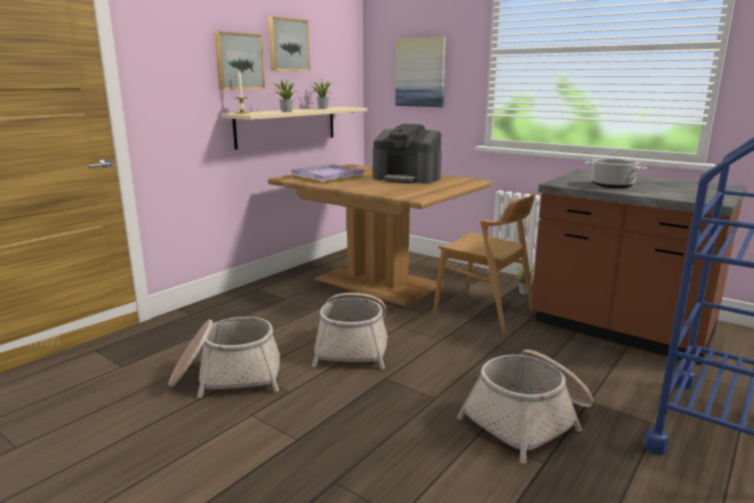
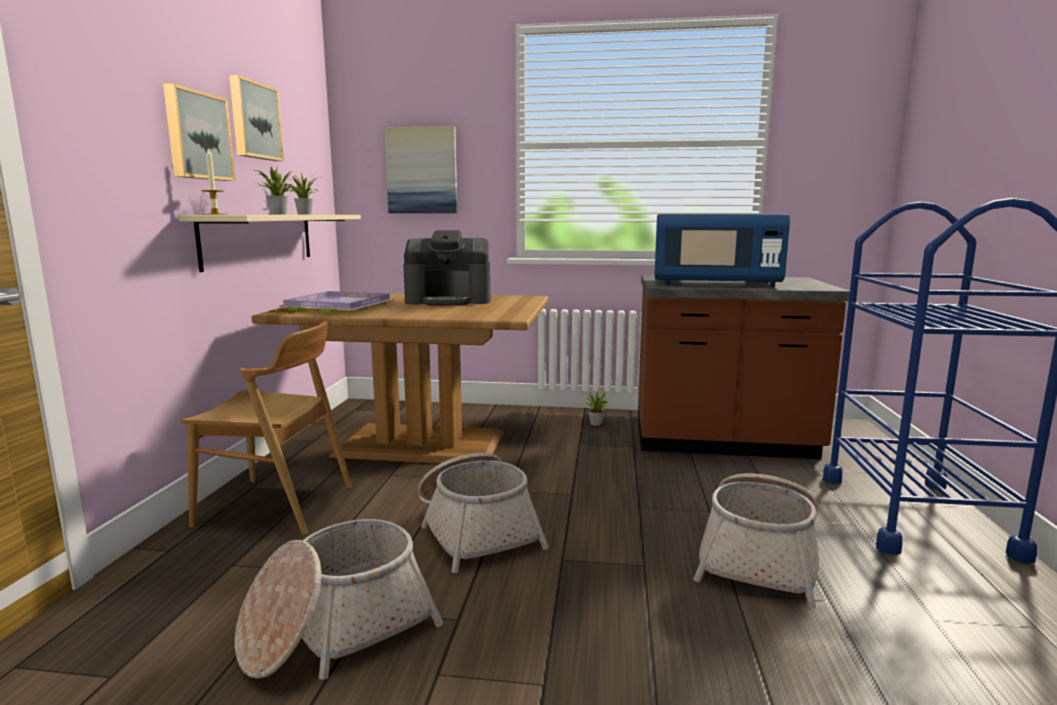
camera: 30 degrees left, 5 degrees down
brown chair [433,193,536,333] -> brown chair moved to [181,321,352,535]
cooking pot [584,158,647,188] -> blue microwave [654,214,790,287]

